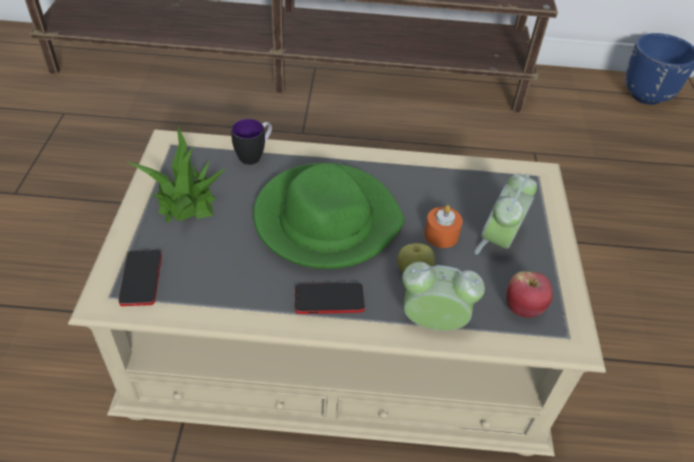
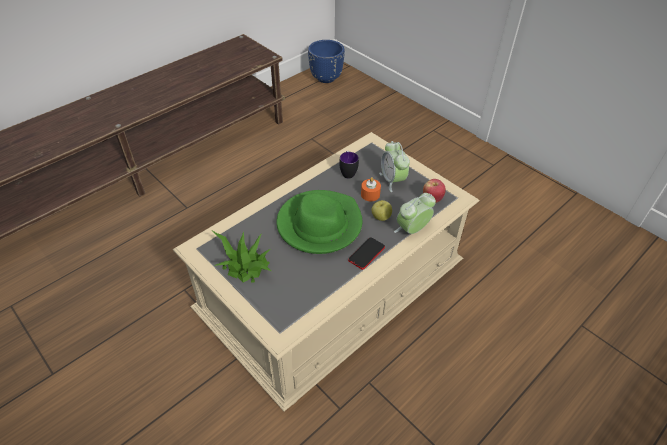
camera: 45 degrees left, 0 degrees up
phone [119,250,162,306] -> none
mug [231,119,272,165] -> mug moved to [339,151,359,179]

